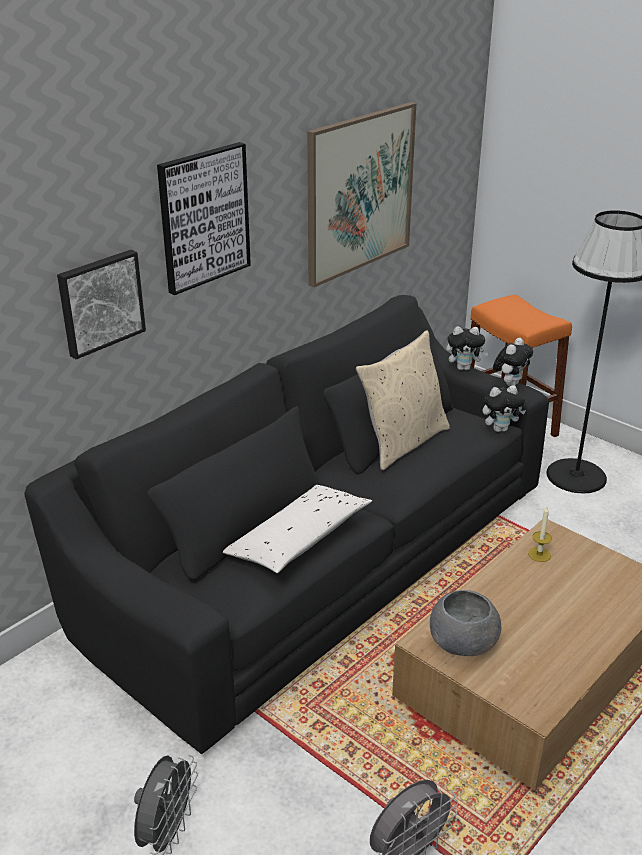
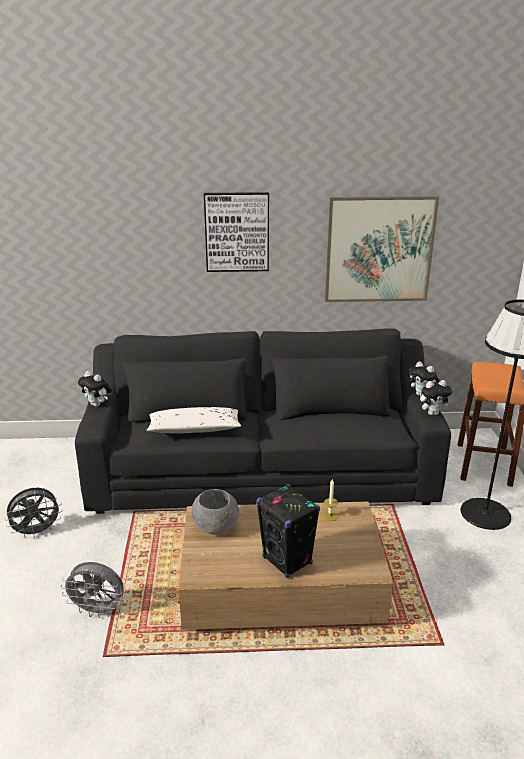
camera: 45 degrees right, 5 degrees down
picture [57,250,146,359] -> none
beige pillow [356,330,450,470] -> none
plush toy [482,385,526,432] -> plush toy moved to [78,371,112,407]
none -> black speaker [256,484,320,578]

